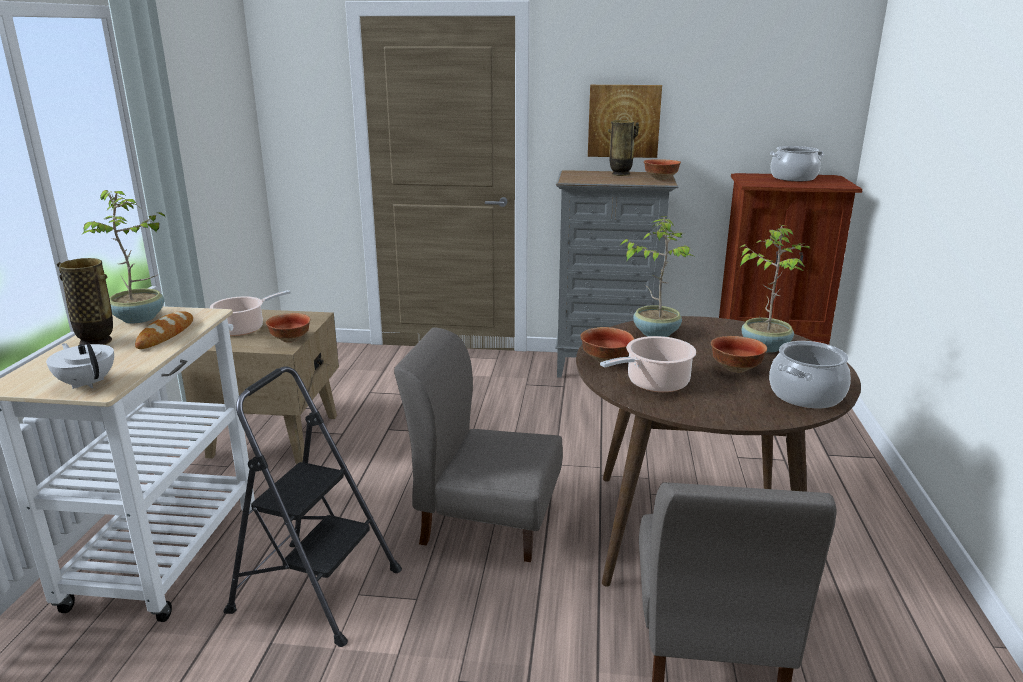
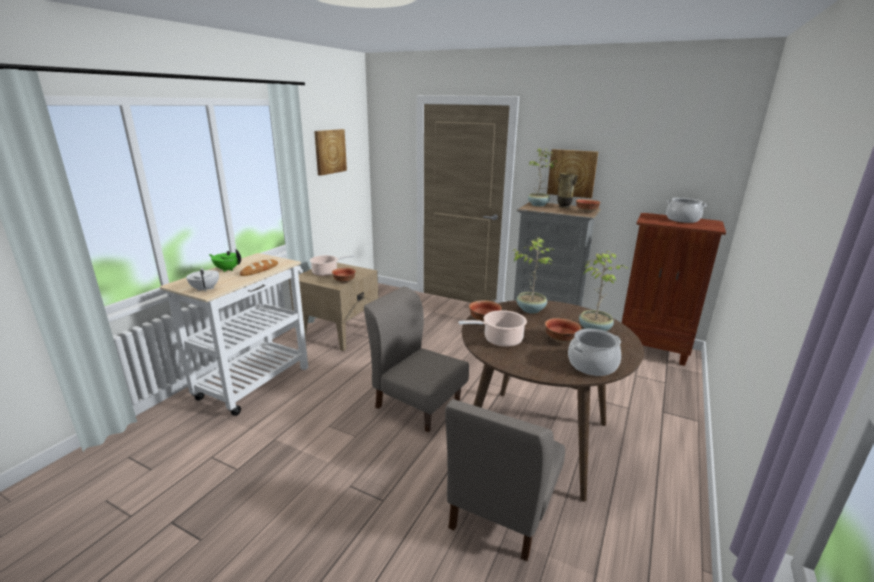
camera: 20 degrees right, 0 degrees up
vase [57,258,113,345] -> green teapot [209,249,241,272]
potted plant [82,190,165,323] -> potted plant moved to [528,148,557,206]
black step ladder [223,366,402,647] -> none
none -> picture [314,129,347,176]

